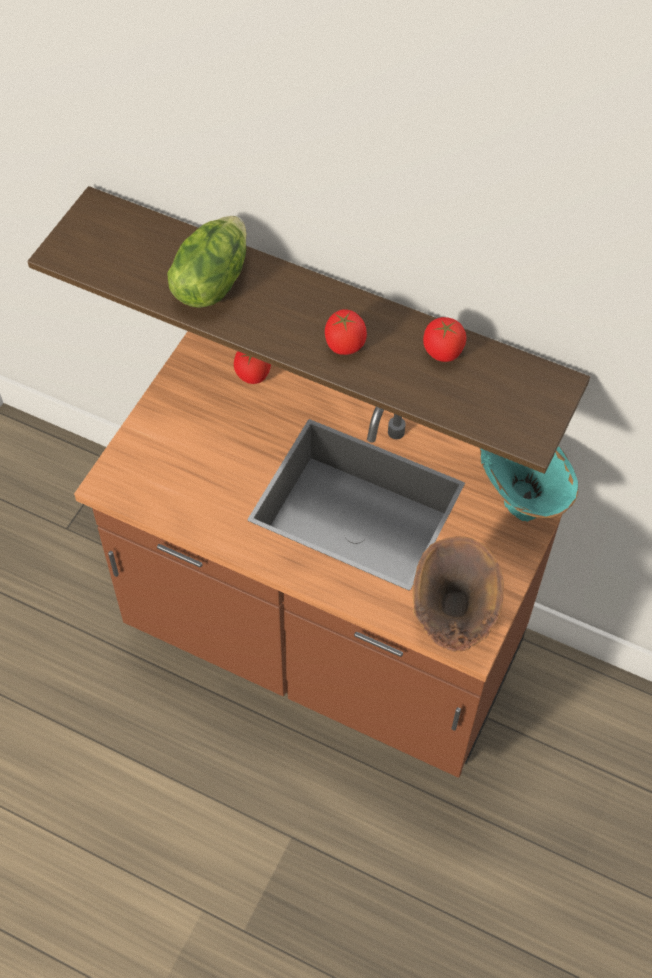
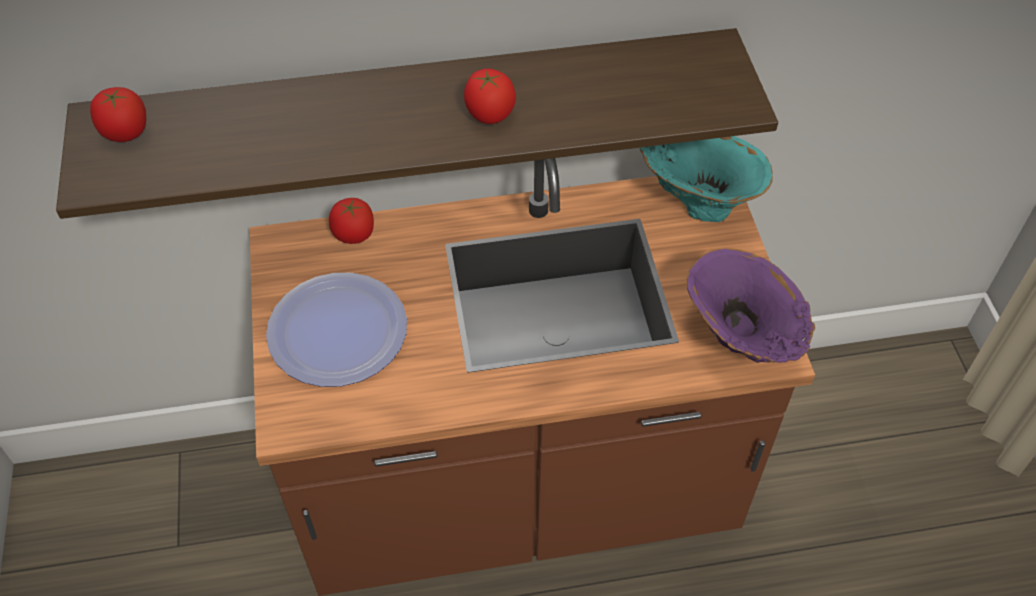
camera: 35 degrees left, 5 degrees down
lettuce [167,216,247,308] -> none
brown vase [413,536,503,652] -> purple vase [687,248,815,363]
tomato [423,317,466,362] -> tomato moved to [90,87,146,142]
none -> plate [266,273,407,387]

